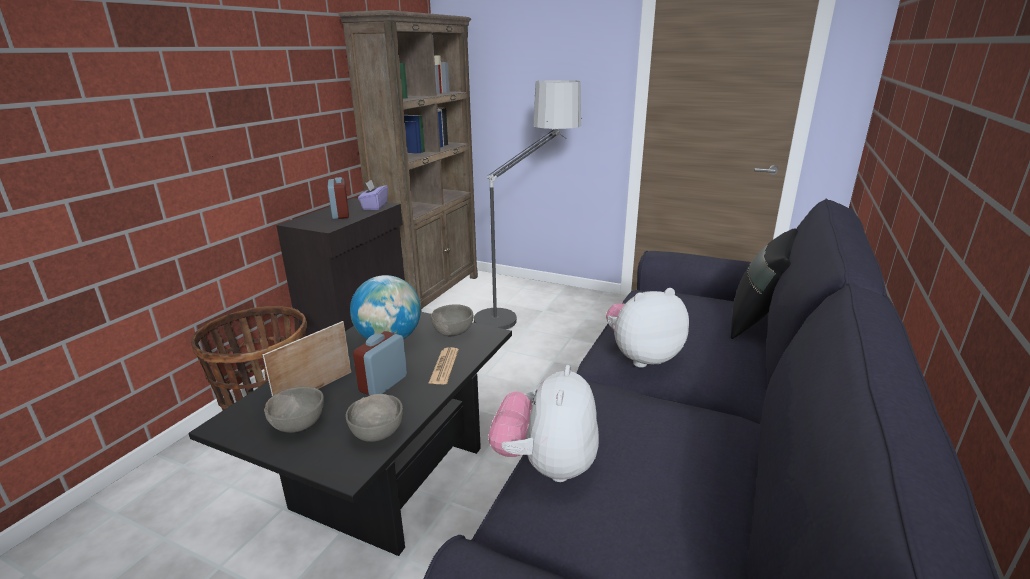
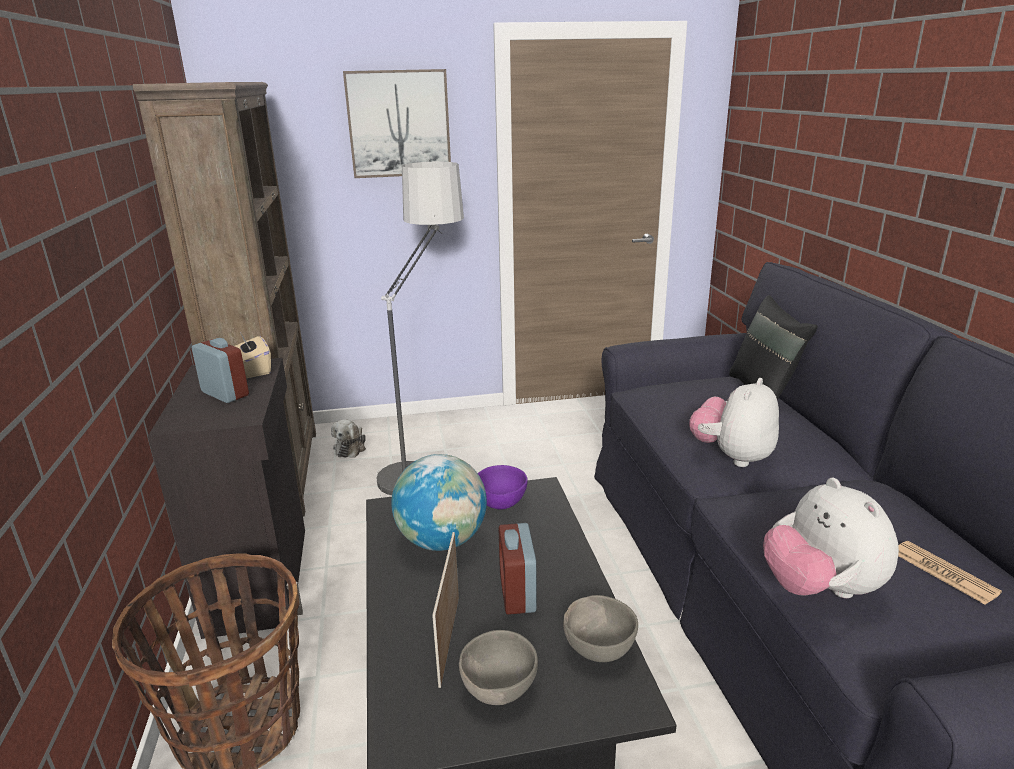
camera: 35 degrees left, 0 degrees up
purple tissue box [358,180,388,210] -> beige tissue box [235,332,271,378]
newspaper [428,347,459,384] -> newspaper moved to [898,541,1002,605]
grey bowl [431,304,473,336] -> purple bowl [478,465,528,510]
none -> plush toy [331,419,366,458]
none -> picture [343,69,451,178]

